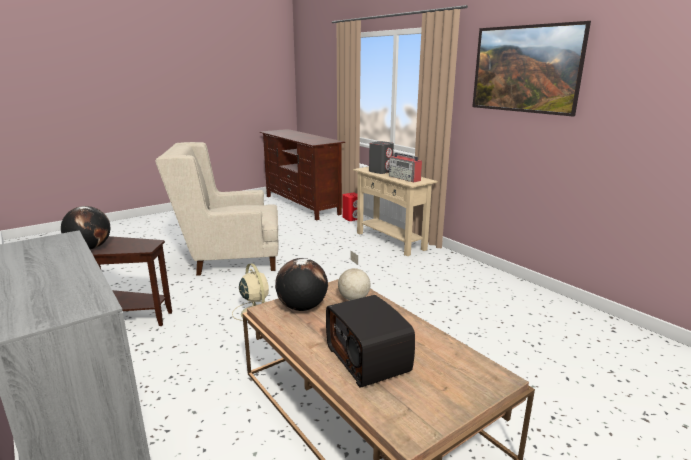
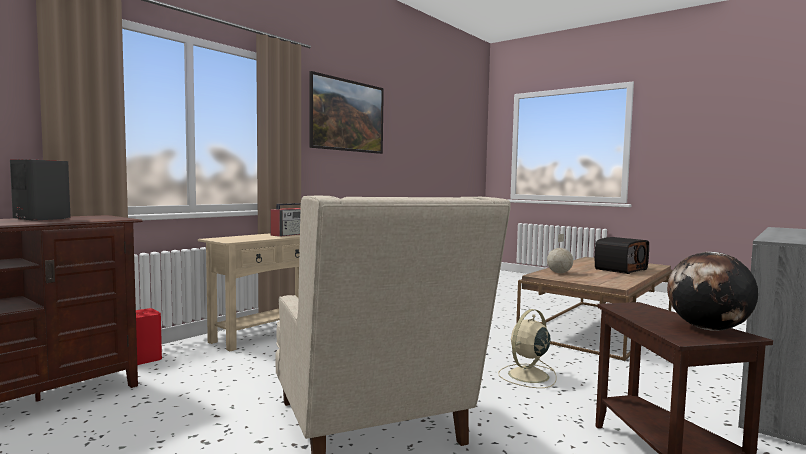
camera: 105 degrees left, 15 degrees down
globe [275,258,328,311] -> none
grey speaker [369,141,394,174] -> grey speaker moved to [10,159,71,220]

